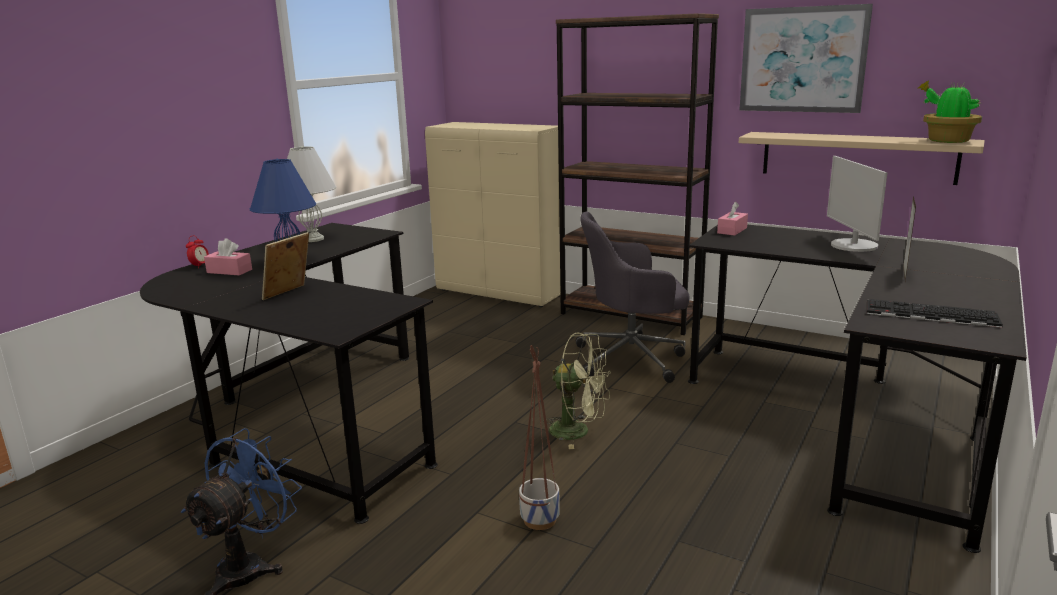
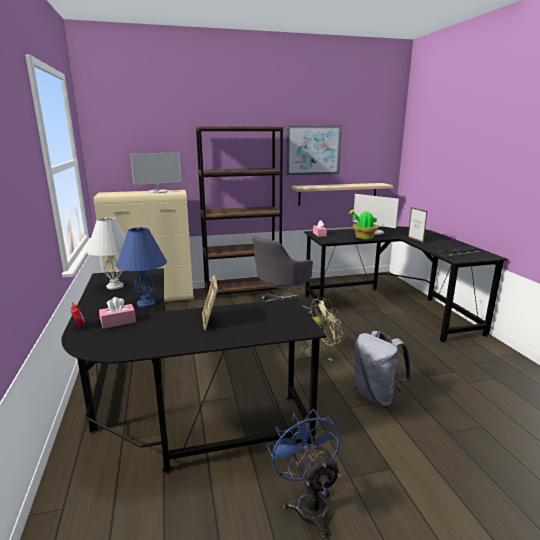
camera: 45 degrees left, 0 degrees up
planter [519,345,560,530] -> grey backpack [353,331,411,407]
potted plant [917,81,982,143] -> potted plant moved to [349,210,379,239]
none -> monitor [130,152,182,193]

